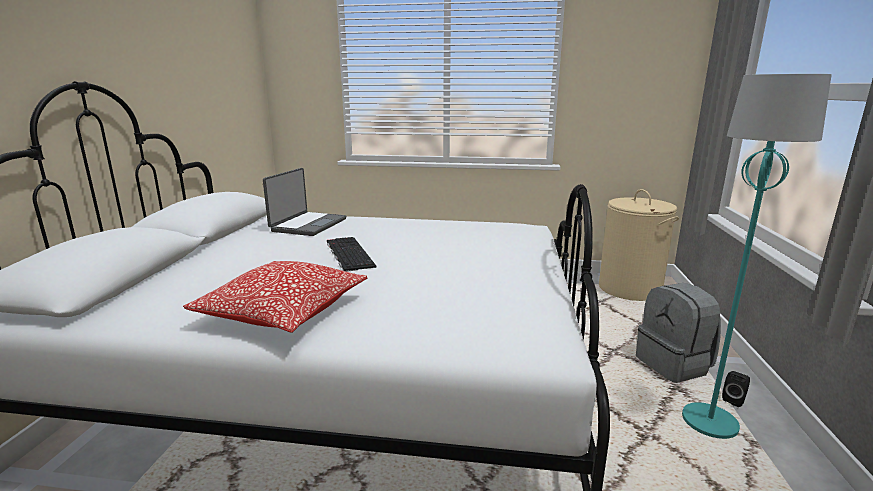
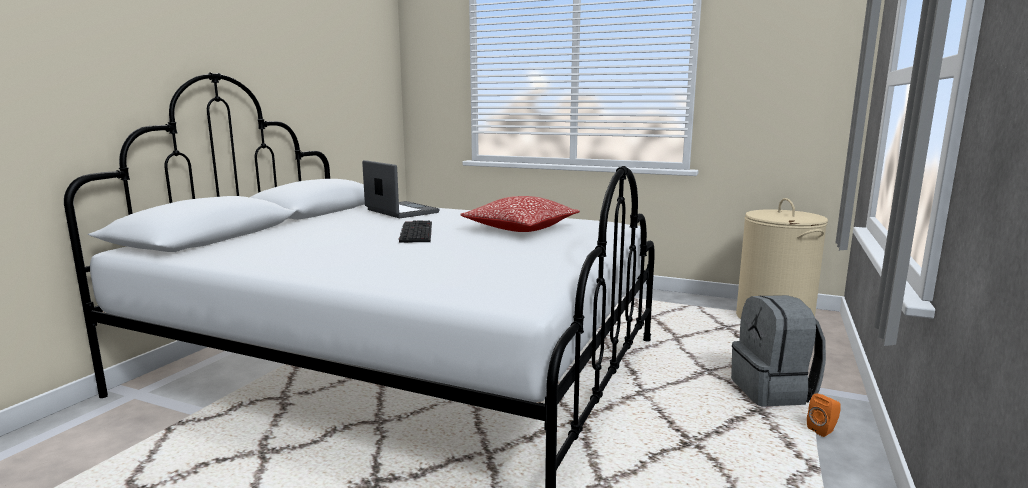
camera: 15 degrees right, 5 degrees down
pillow [183,261,367,333] -> pillow moved to [460,196,580,232]
laptop [263,168,346,236] -> laptop turned 75 degrees counterclockwise [362,160,439,218]
turquoise floor lamp [682,74,832,439] -> none
black speaker [722,371,750,407] -> orange speaker [807,394,841,437]

